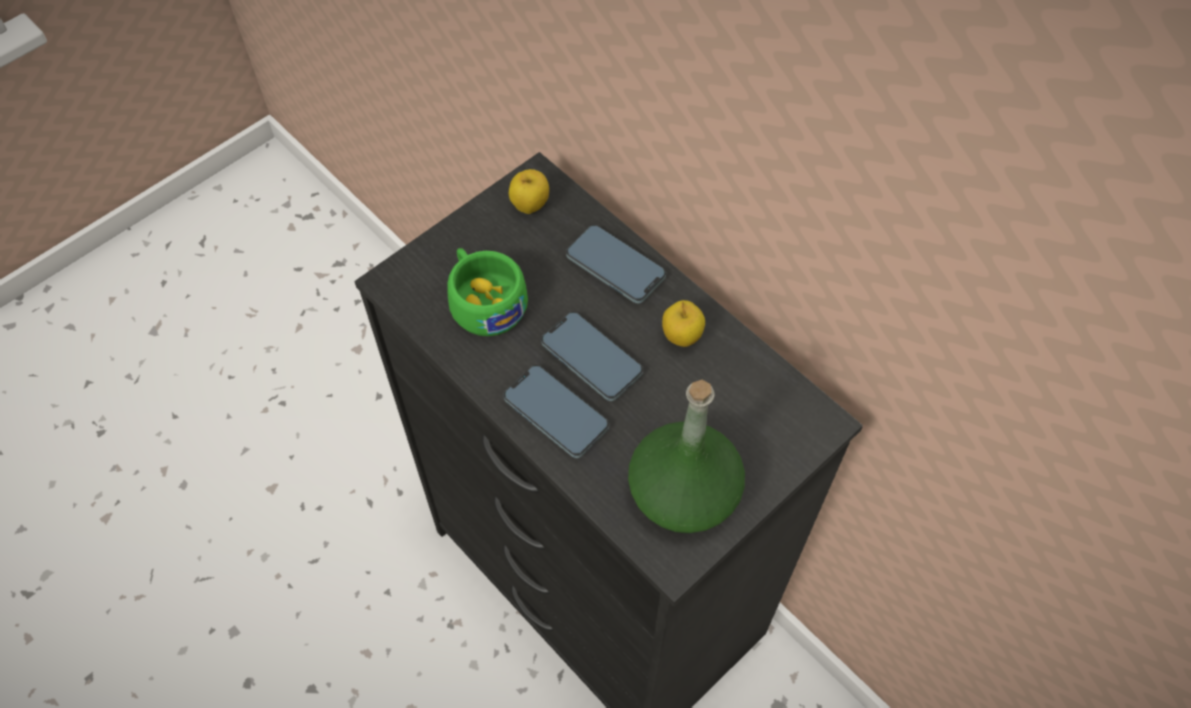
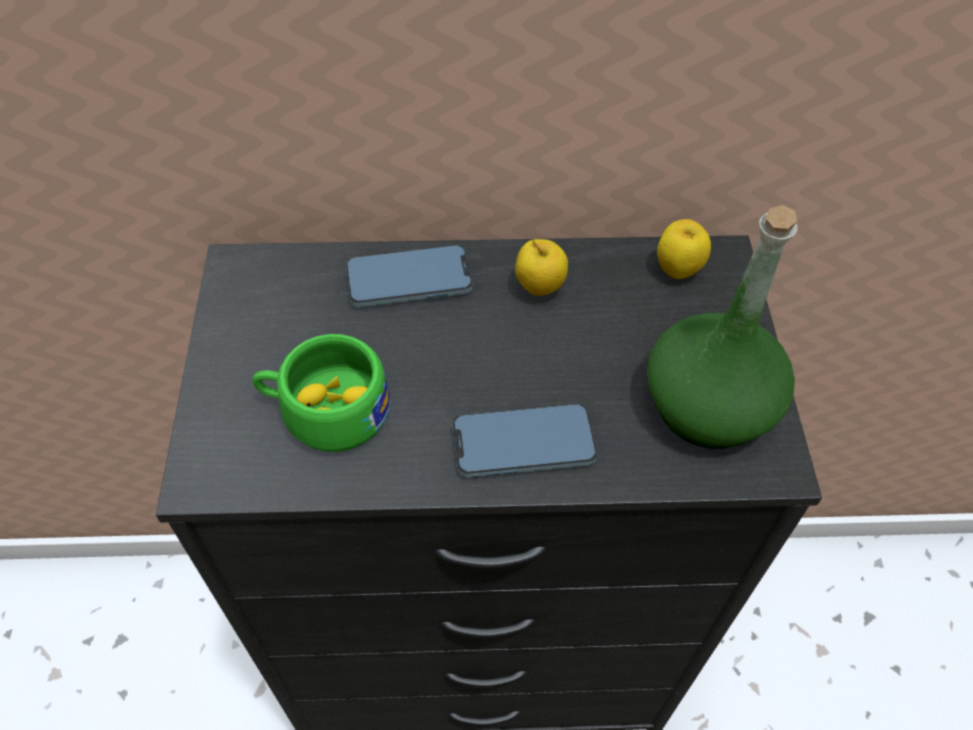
camera: 50 degrees left, 5 degrees down
apple [509,169,549,214] -> apple moved to [657,219,711,279]
phone [541,312,643,401] -> none

